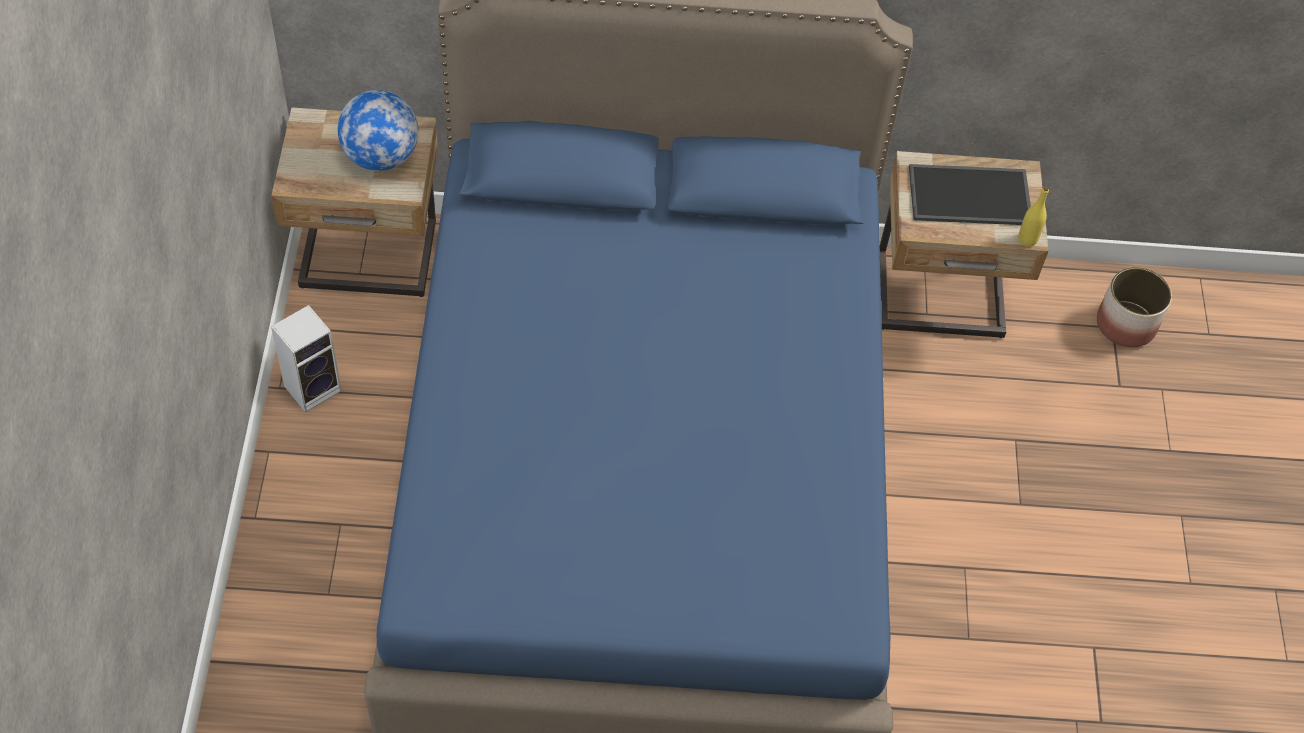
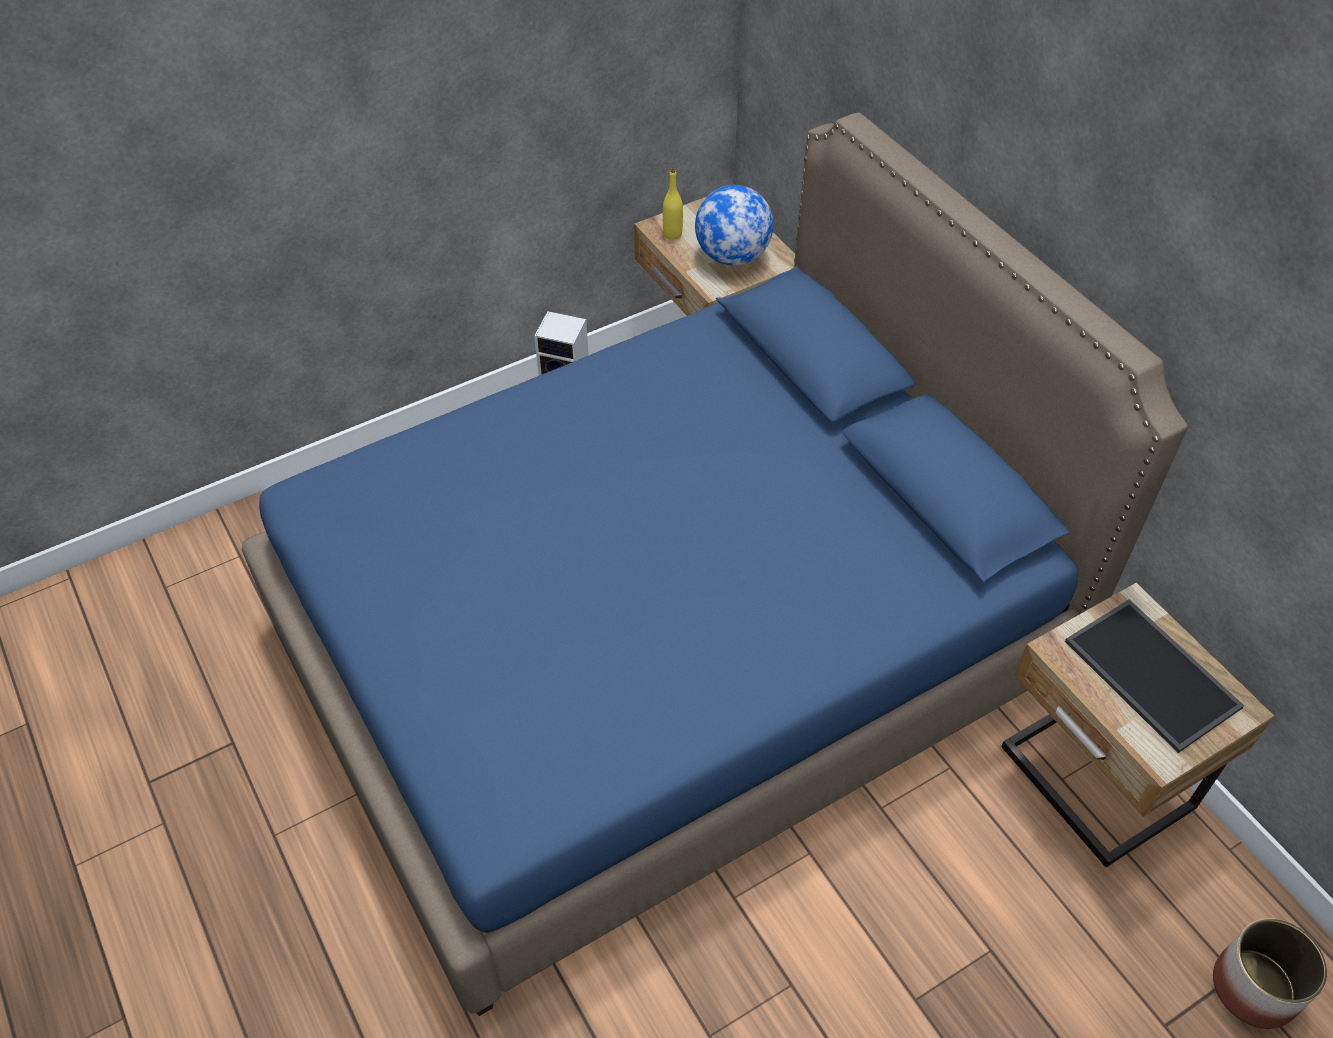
camera: 60 degrees right, 5 degrees down
yellow bottle [1018,186,1049,247] -> yellow bottle moved to [663,169,683,240]

